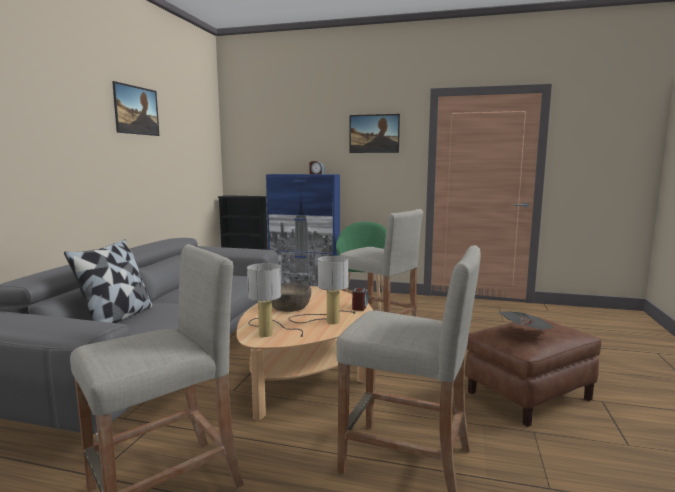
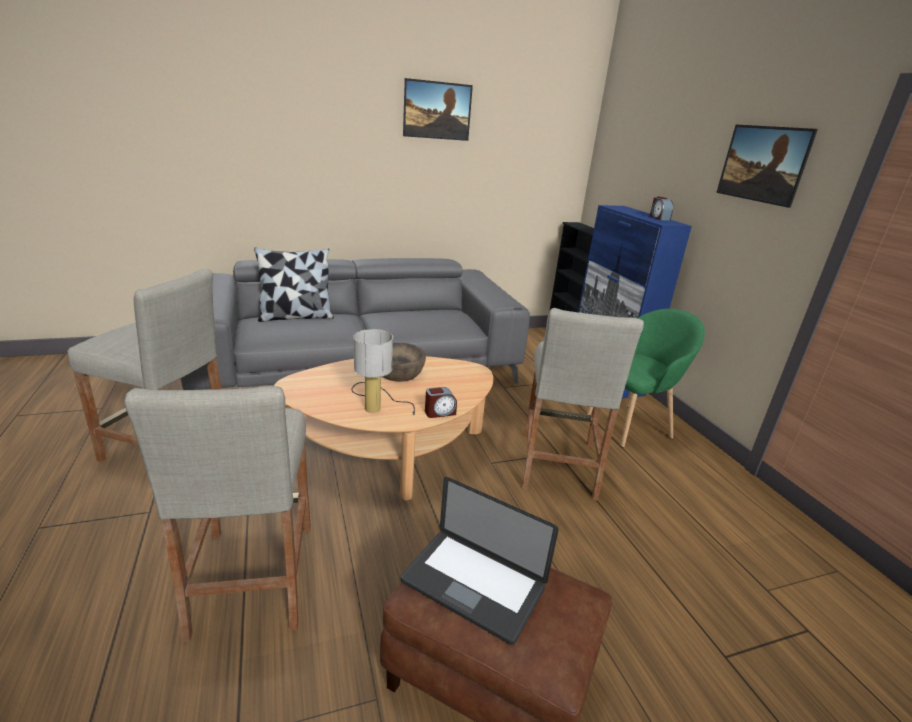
camera: 55 degrees right, 15 degrees up
table lamp [247,263,303,337] -> none
newspaper [498,311,554,330] -> laptop [400,477,558,645]

